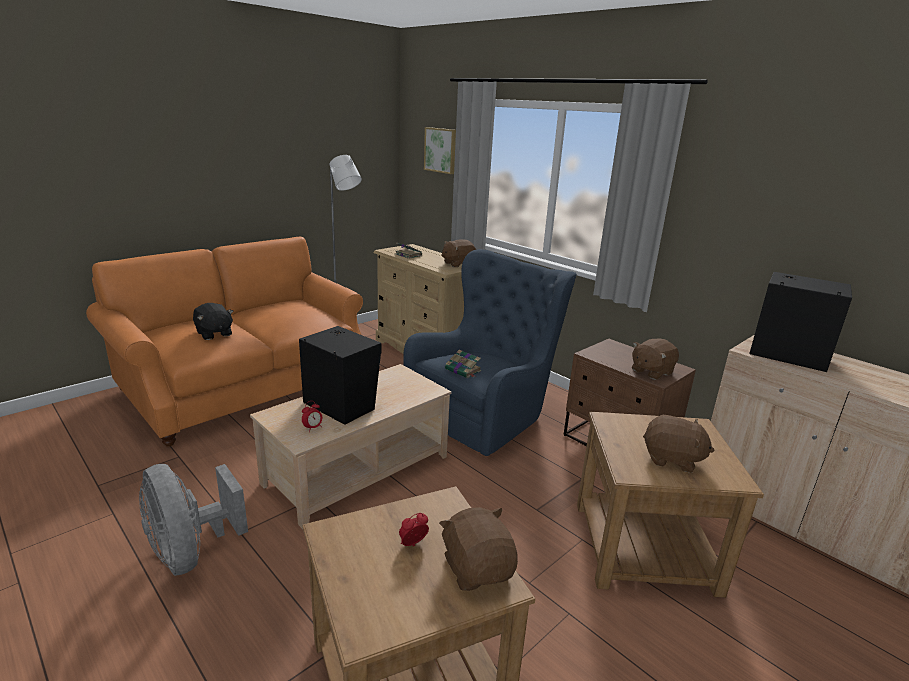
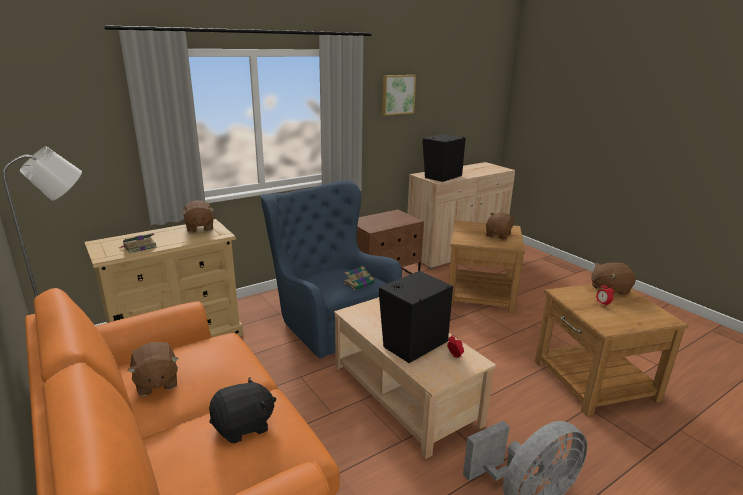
camera: 80 degrees left, 0 degrees up
picture [424,127,456,174] -> picture moved to [382,75,416,116]
brown plush toy [632,339,679,380] -> brown plush toy moved to [128,342,179,396]

